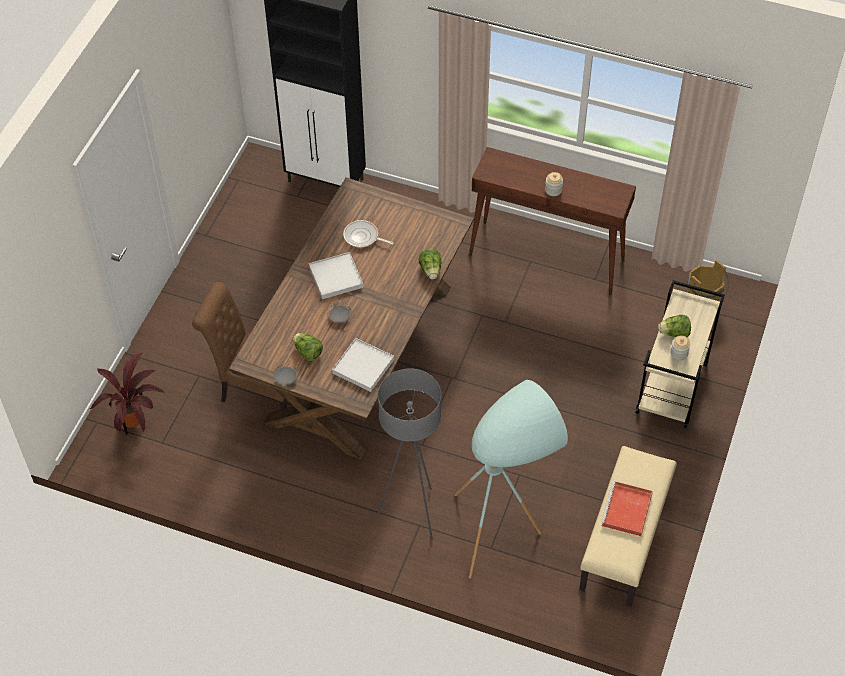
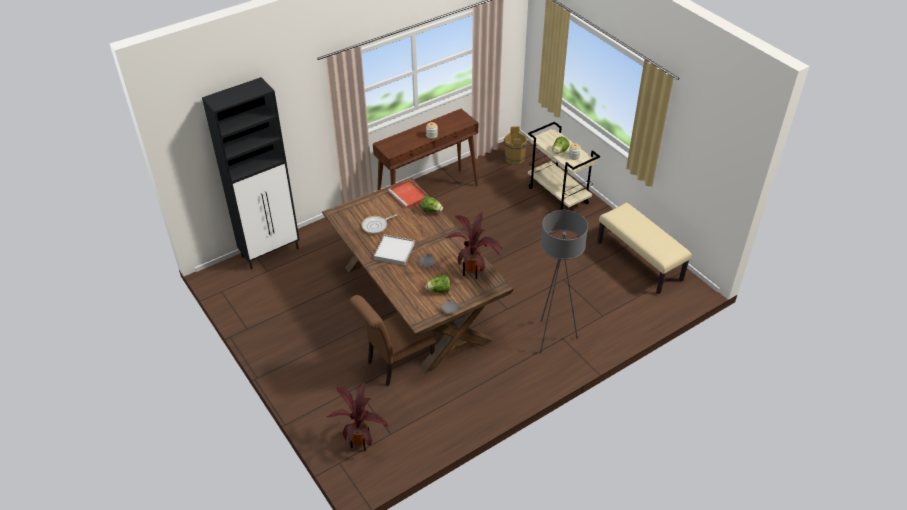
camera: 55 degrees left, 10 degrees down
white tray [332,338,394,392] -> potted plant [445,212,502,279]
turquoise floor lamp [454,380,568,579] -> none
red tray [601,481,653,536] -> red tray moved to [388,179,429,209]

